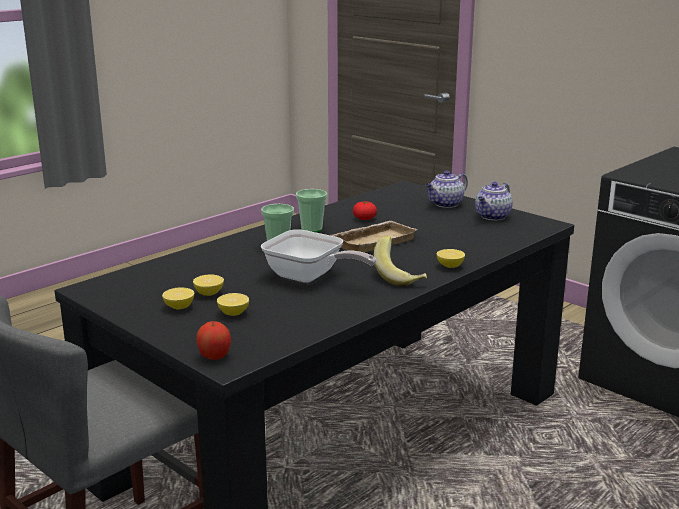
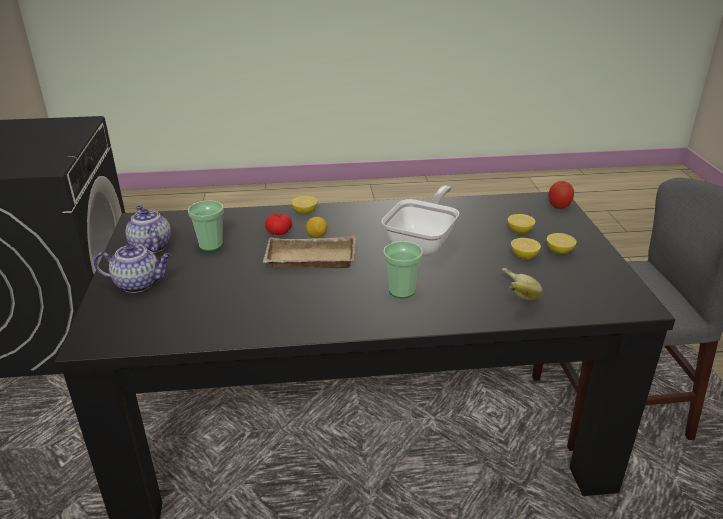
camera: 140 degrees left, 10 degrees up
frying pan [261,229,376,283] -> frying pan turned 45 degrees clockwise [381,185,459,256]
cup [296,189,327,232] -> cup moved to [188,200,224,251]
tomato [353,201,377,220] -> tomato moved to [265,213,292,235]
banana [374,236,427,286] -> banana moved to [502,268,543,300]
teapot [475,182,513,220] -> teapot turned 105 degrees counterclockwise [125,206,171,253]
none -> lemon [306,217,327,238]

